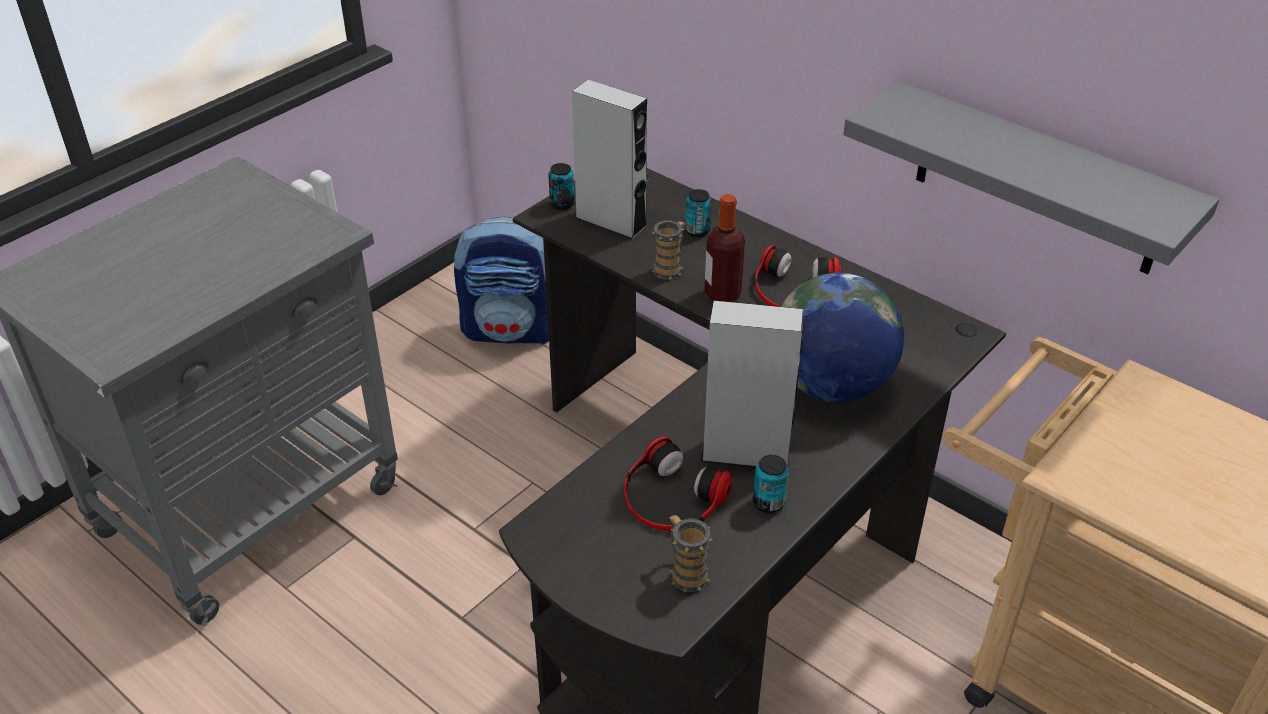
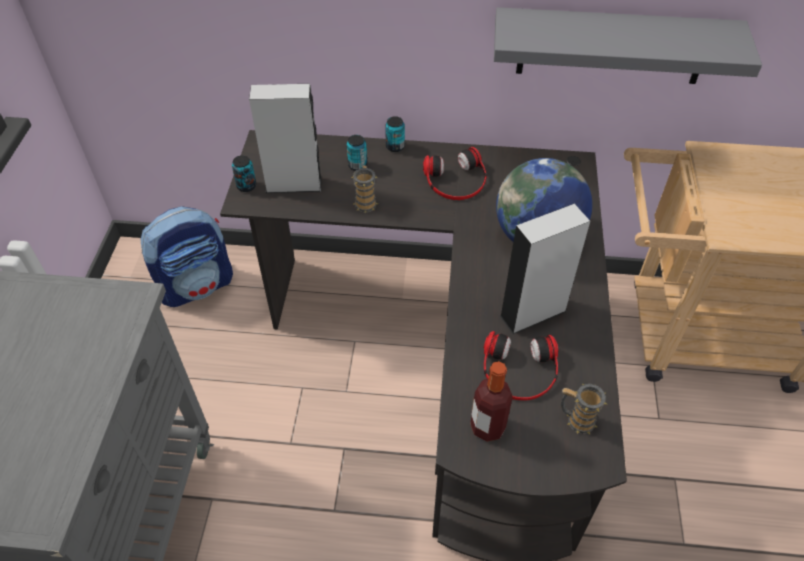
camera: 35 degrees left, 10 degrees up
bottle [704,194,745,302] -> bottle moved to [470,361,513,442]
can [753,455,789,513] -> can moved to [385,116,405,152]

